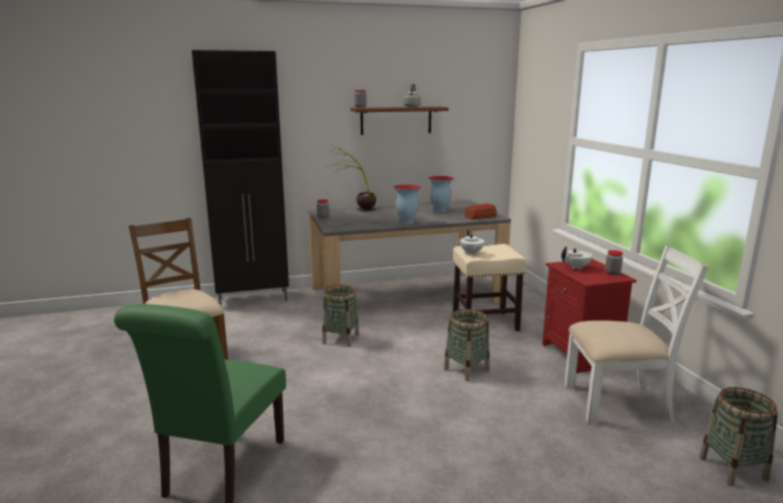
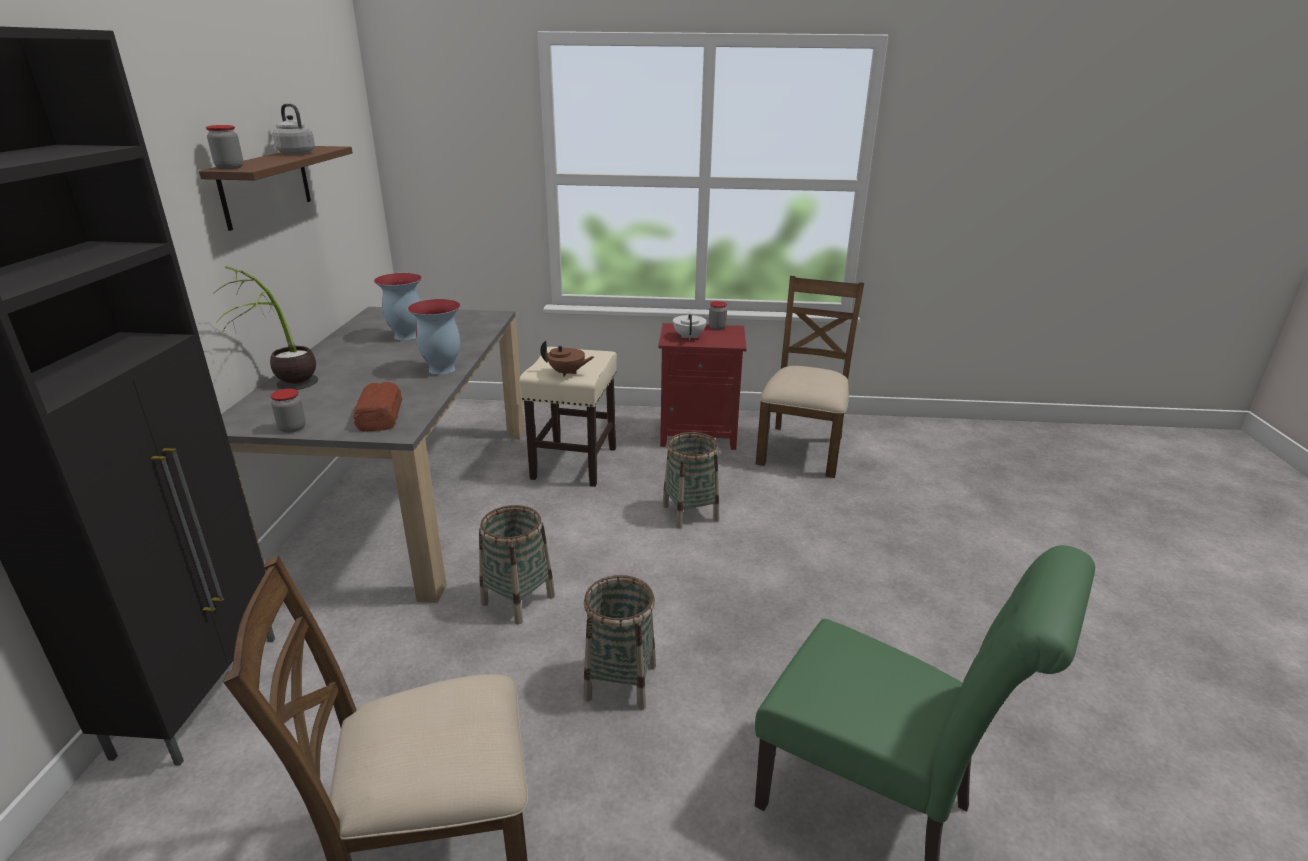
camera: 70 degrees left, 10 degrees up
white teapot [460,229,485,255] -> brown teapot [540,341,594,377]
bread [464,203,497,220] -> bread moved to [353,382,402,432]
white chair [564,244,709,424] -> brown chair [756,276,864,478]
basket [699,387,778,486] -> basket moved to [583,575,656,710]

